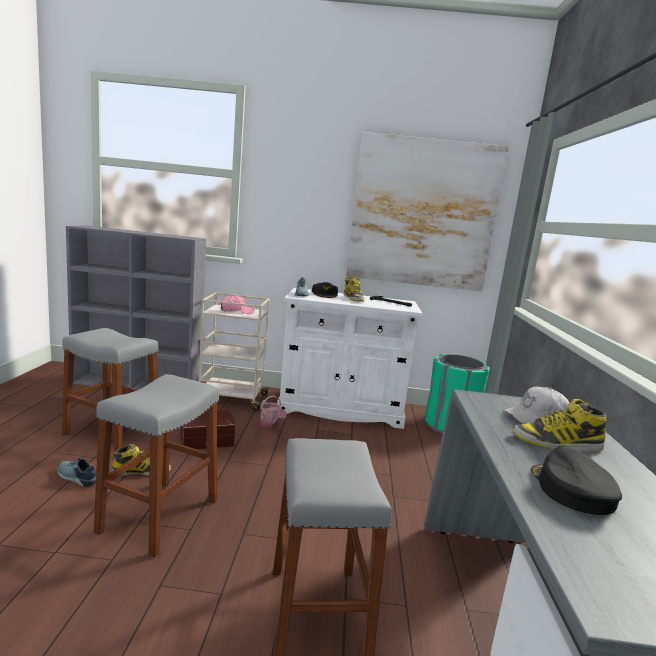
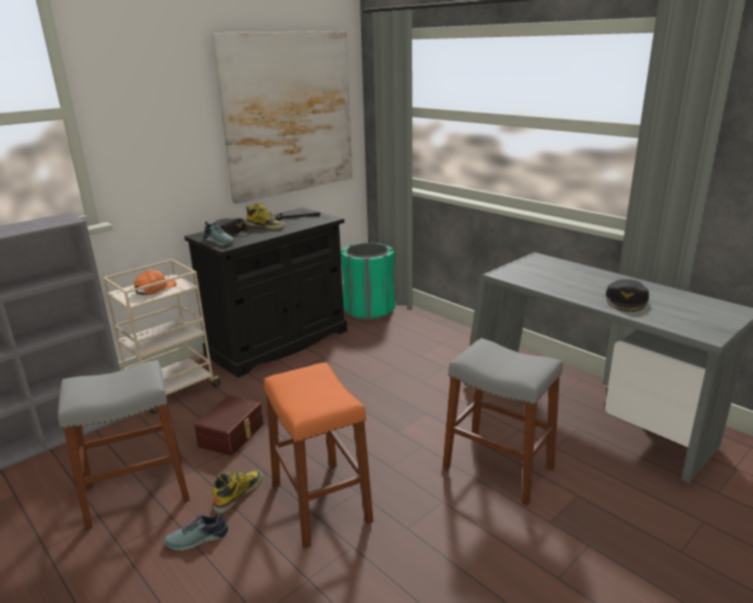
camera: 45 degrees left, 10 degrees up
grey stool [94,374,219,558] -> orange stool [264,362,373,549]
pink cap [221,295,255,314] -> orange cap [134,270,177,295]
watering can [260,396,287,428] -> none
white cabinet [277,288,423,429] -> black cabinet [184,207,347,378]
white cap [503,387,569,424] -> none
boot [512,399,608,452] -> none
black cap [531,445,622,515] -> black cap turned 105 degrees counterclockwise [606,279,649,312]

